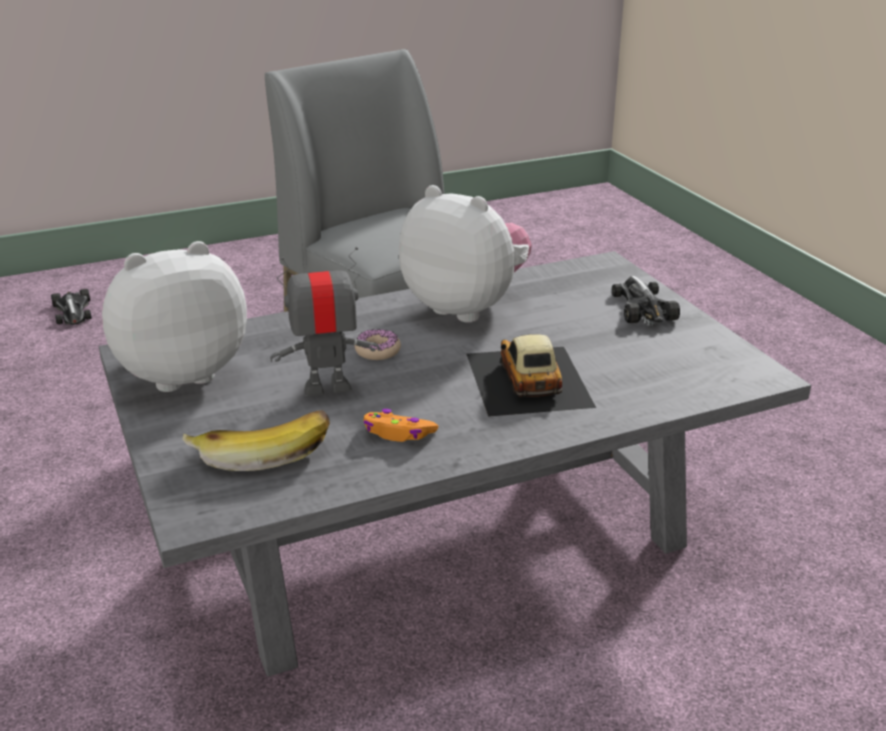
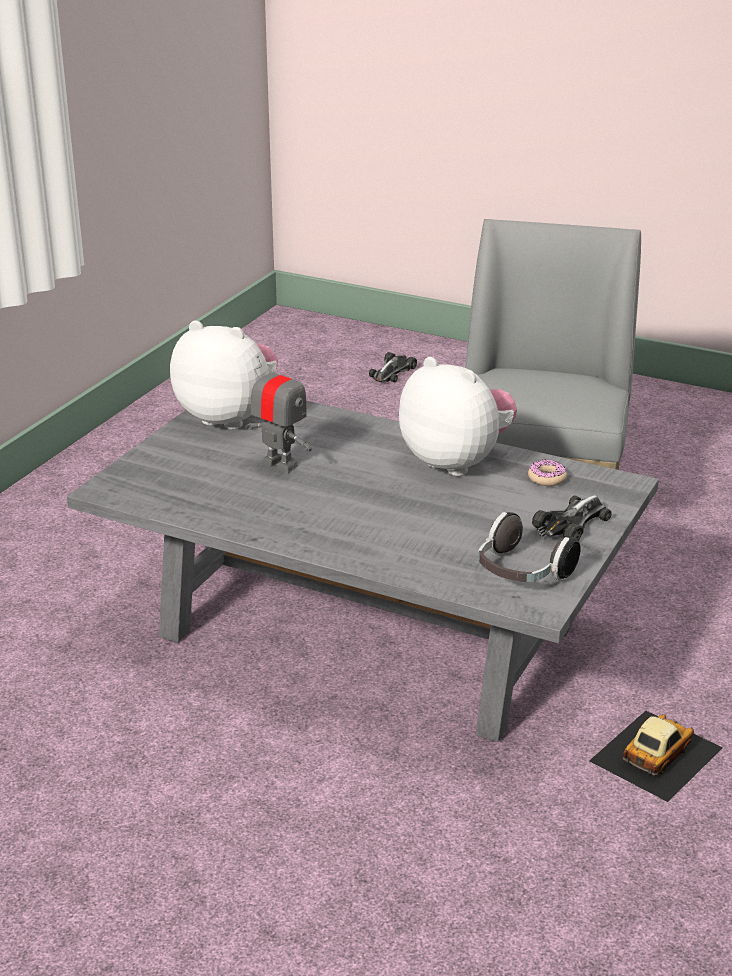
camera: 50 degrees right, 0 degrees up
banana [182,410,330,471] -> none
donut [355,329,401,360] -> donut moved to [528,459,567,486]
orange game controller [364,409,438,442] -> none
plush toy [399,185,532,323] -> plush toy turned 45 degrees counterclockwise [399,357,517,476]
toy car [466,334,596,417] -> toy car moved to [589,711,723,802]
none -> headphones [478,512,581,582]

